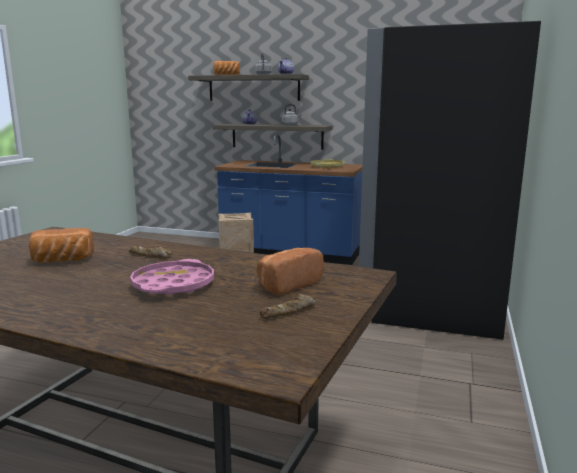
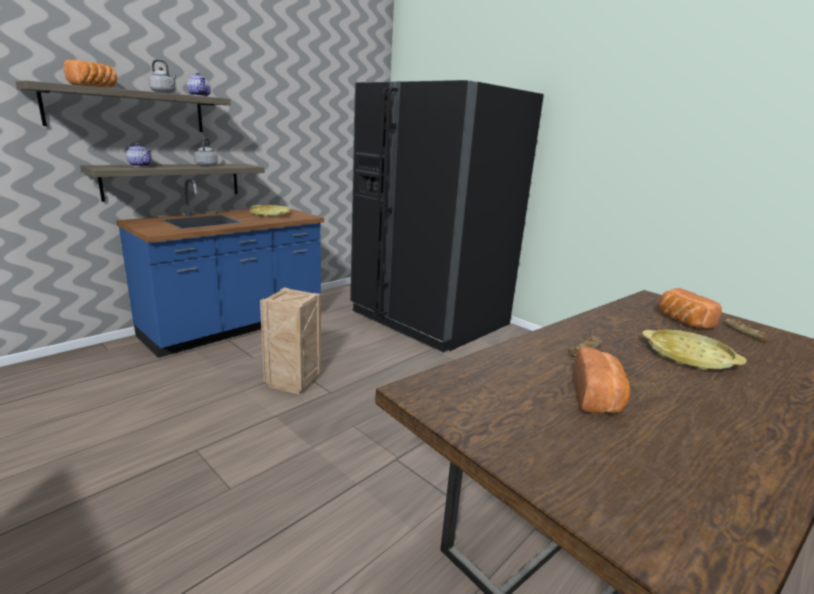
camera: 65 degrees left, 5 degrees up
pink tray [130,259,214,295] -> yellow tray [642,330,746,370]

